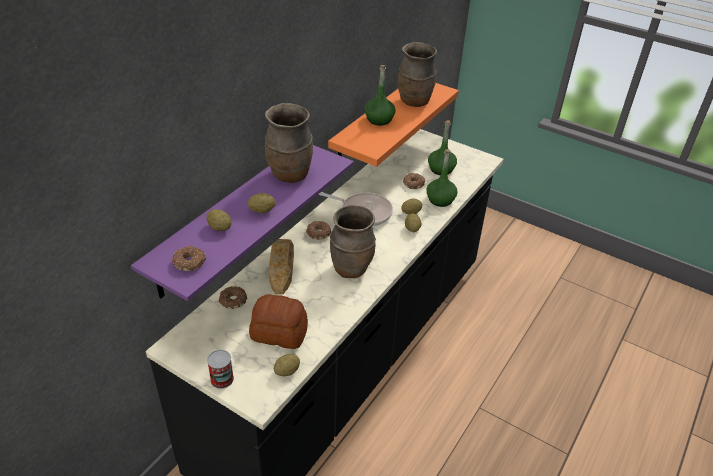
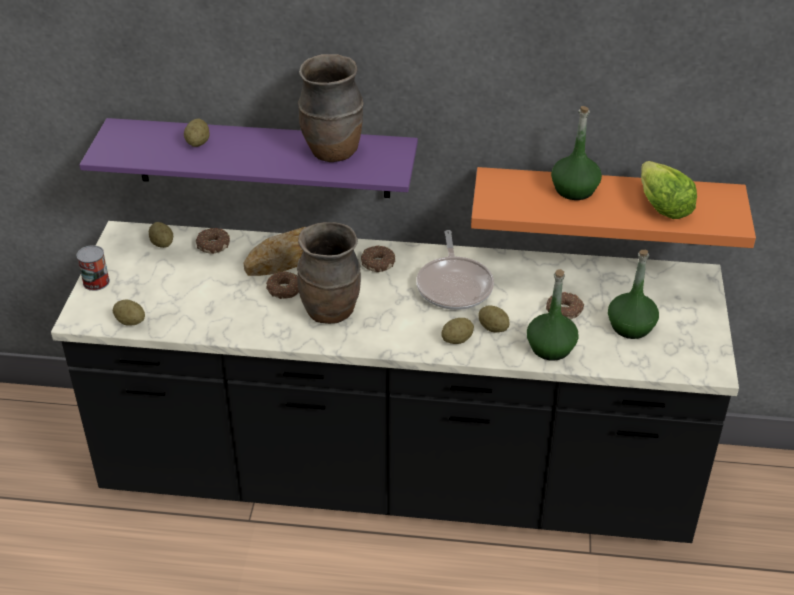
camera: 65 degrees right, 0 degrees up
donut [172,246,206,271] -> donut moved to [266,271,299,299]
potato [248,193,276,213] -> potato moved to [149,222,173,248]
bread [249,294,308,349] -> none
brown vase [398,42,437,107] -> lettuce [641,161,697,219]

